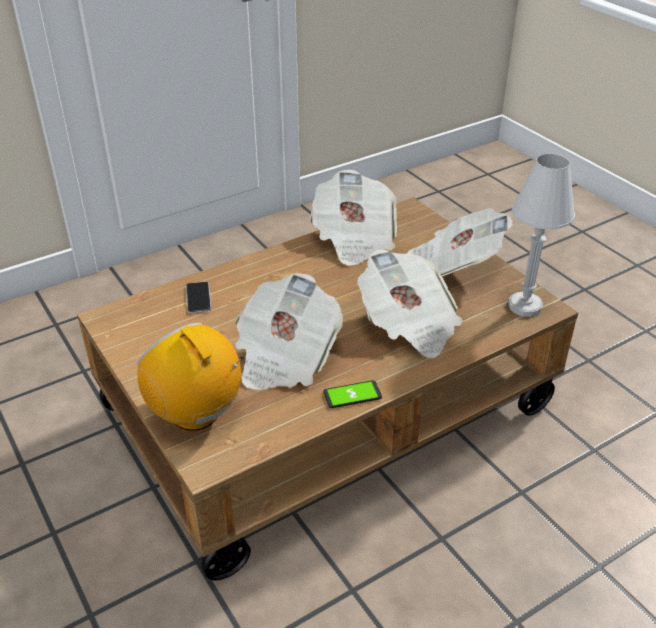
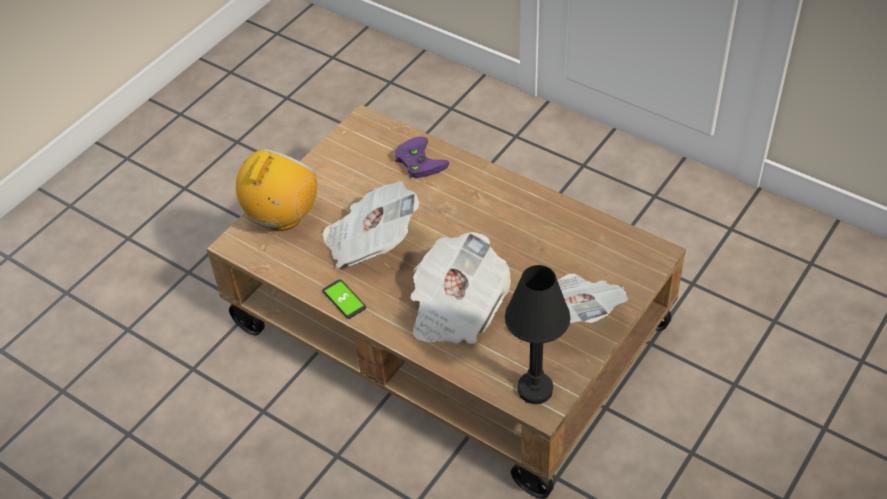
camera: 70 degrees right, 10 degrees up
phone [186,282,211,313] -> purple game controller [394,137,449,179]
newspaper [310,170,397,266] -> none
white table lamp [509,154,575,317] -> black table lamp [505,265,571,404]

